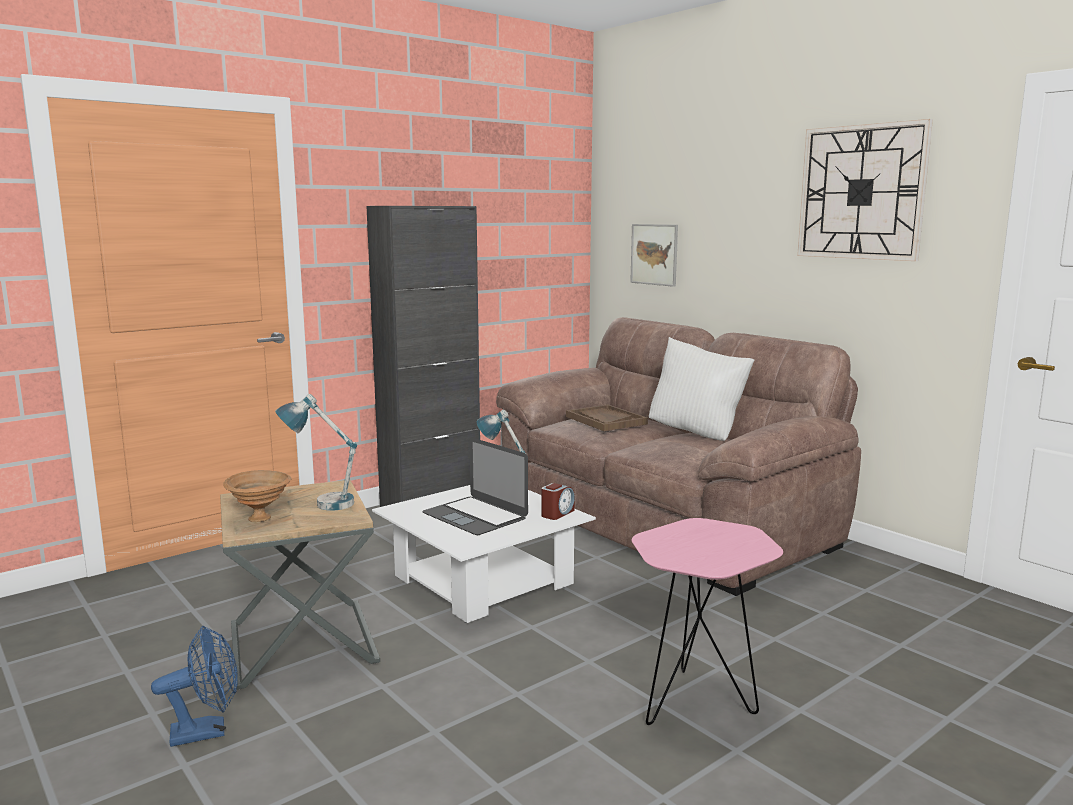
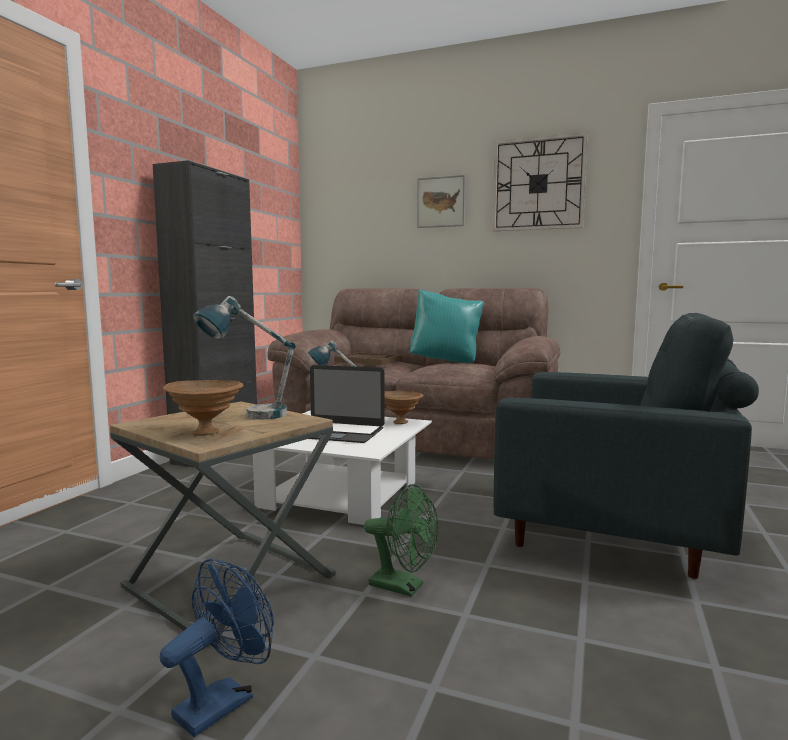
camera: 30 degrees left, 5 degrees down
alarm clock [542,483,575,520] -> brown bowl [385,391,424,424]
picture [630,224,678,287] -> picture moved to [417,175,465,228]
pink side table [632,518,783,725] -> grey armchair [493,313,759,579]
white pillow [649,337,754,441] -> turquoise pillow [410,289,484,363]
none -> green fan [364,484,438,597]

